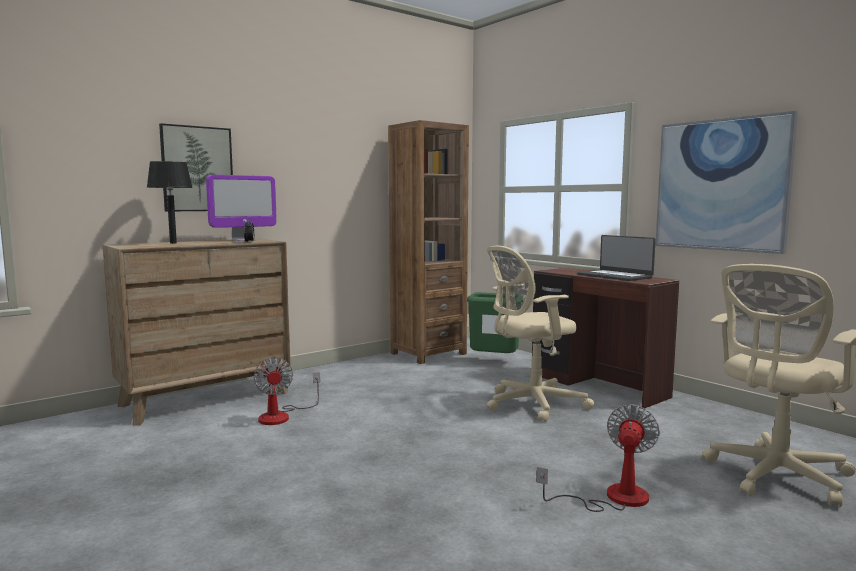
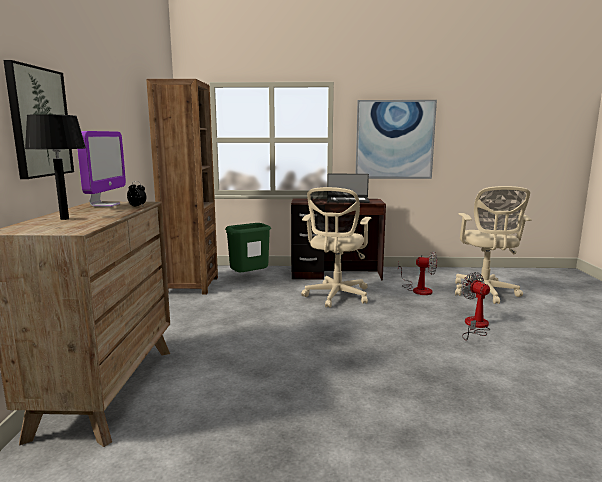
camera: 50 degrees left, 5 degrees up
fan [254,357,320,425] -> fan moved to [398,251,437,295]

